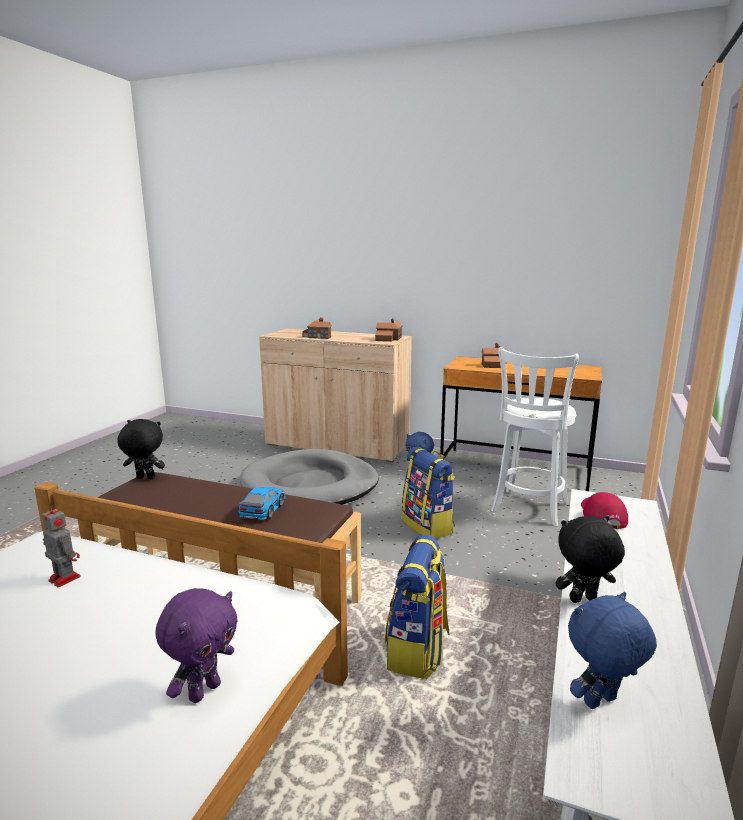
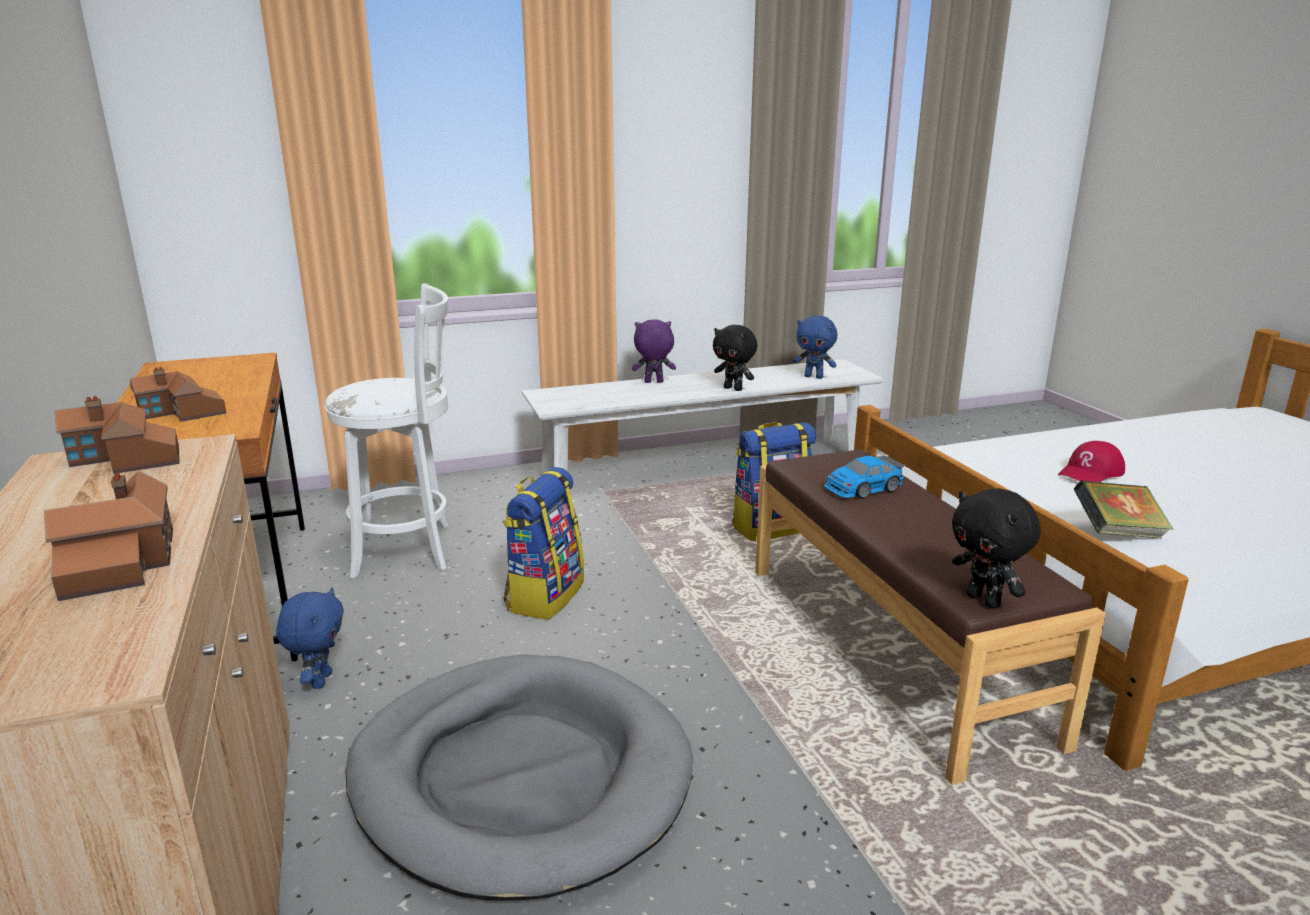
camera: 130 degrees left, 5 degrees up
toy robot [42,503,81,587] -> book [1074,480,1173,539]
purple plush toy [155,588,238,703] -> purple plush toy moved to [632,320,676,383]
red cap [581,492,628,529] -> red cap moved to [1058,441,1125,482]

